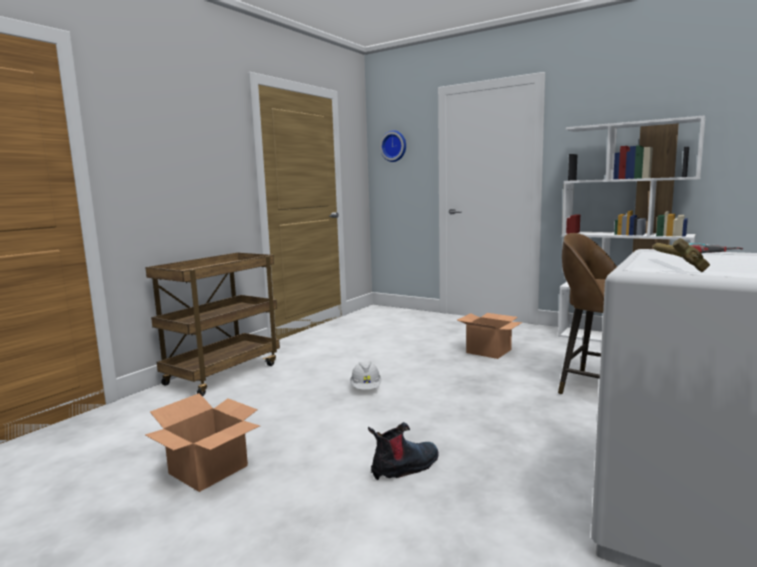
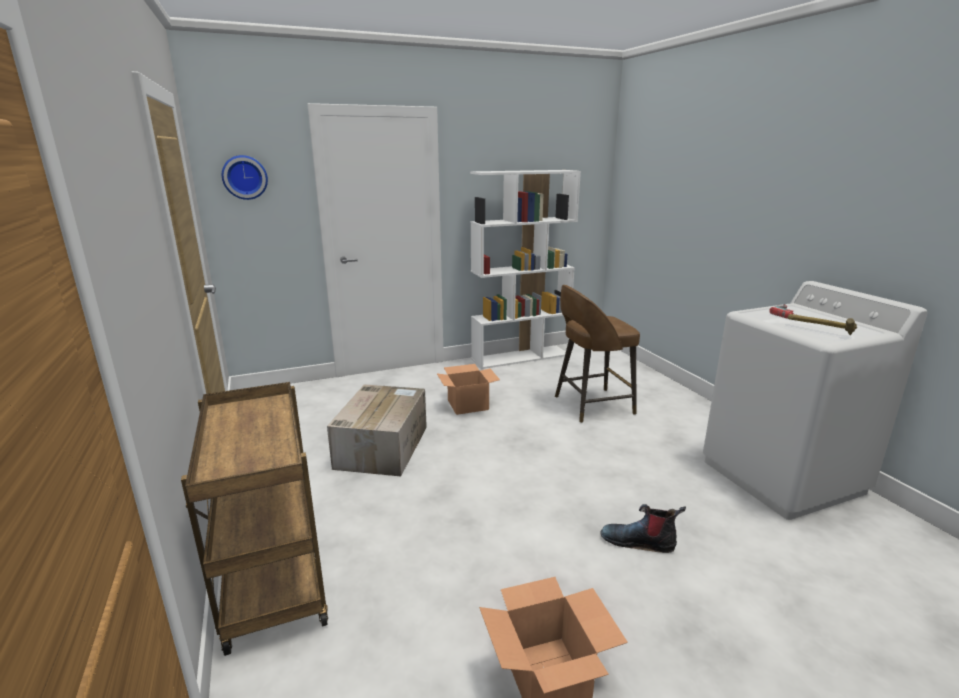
camera: 55 degrees left, 10 degrees up
white hard hat [350,361,381,390] -> none
boot [368,422,439,480] -> boot turned 75 degrees counterclockwise [600,504,686,553]
none -> cardboard box [327,384,427,477]

